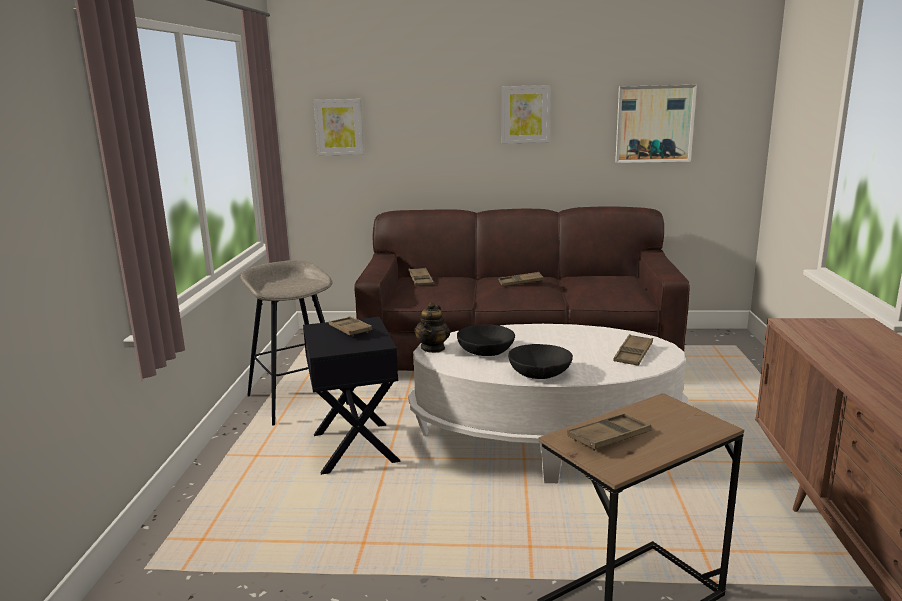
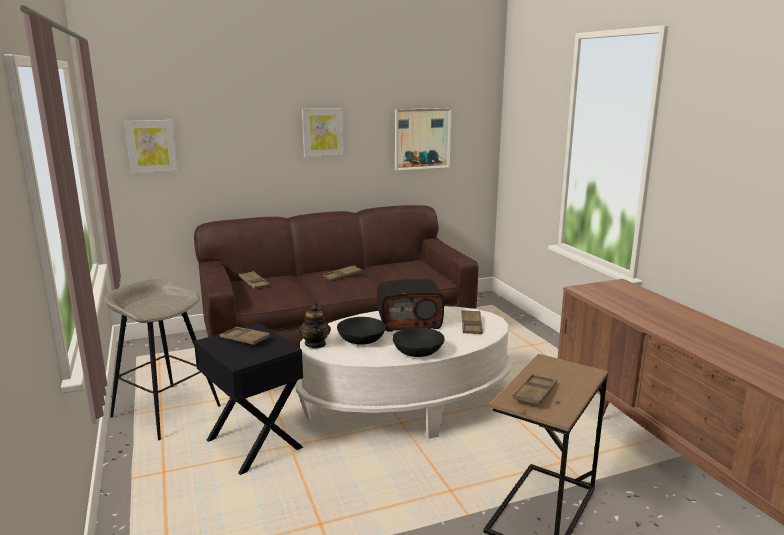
camera: 25 degrees left, 0 degrees up
none -> radio [377,279,444,332]

